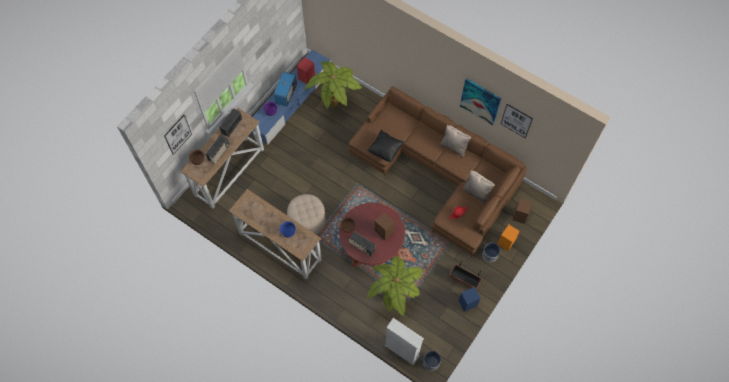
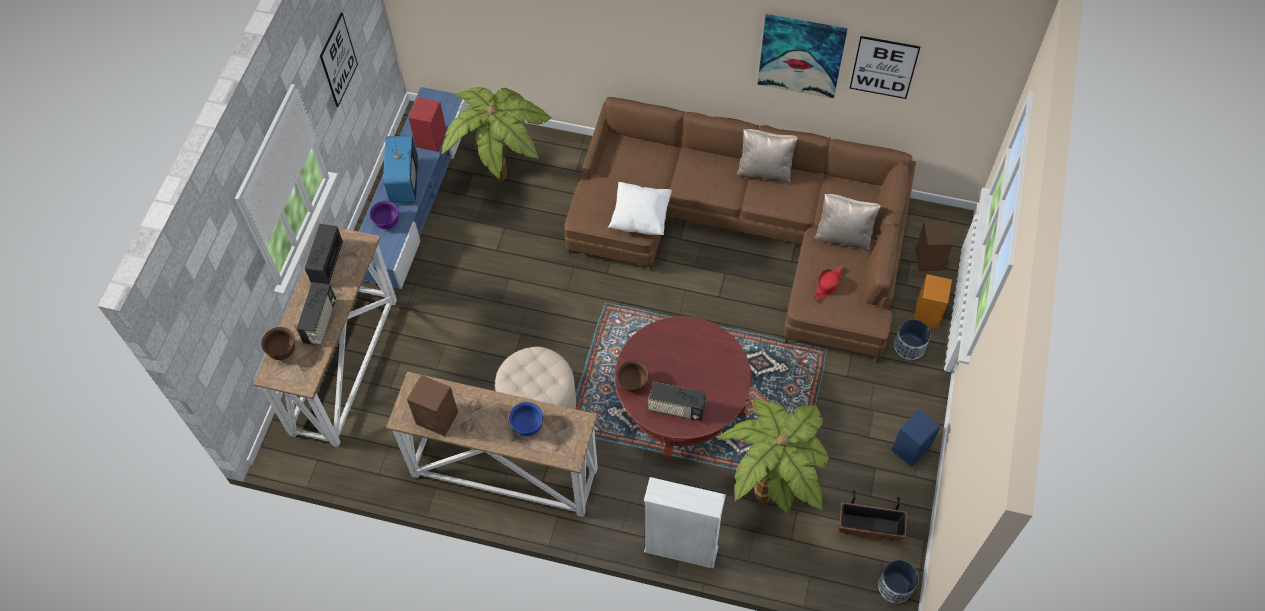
camera: 20 degrees left, 5 degrees down
picture [164,115,192,155] -> picture moved to [320,13,358,107]
black pillow [367,130,404,163] -> white pillow [608,182,672,235]
brown speaker [375,213,395,240] -> brown speaker moved to [407,375,458,436]
white bookcase [385,318,424,365] -> white bookcase moved to [644,477,726,569]
planter [449,261,483,289] -> planter moved to [839,491,907,541]

